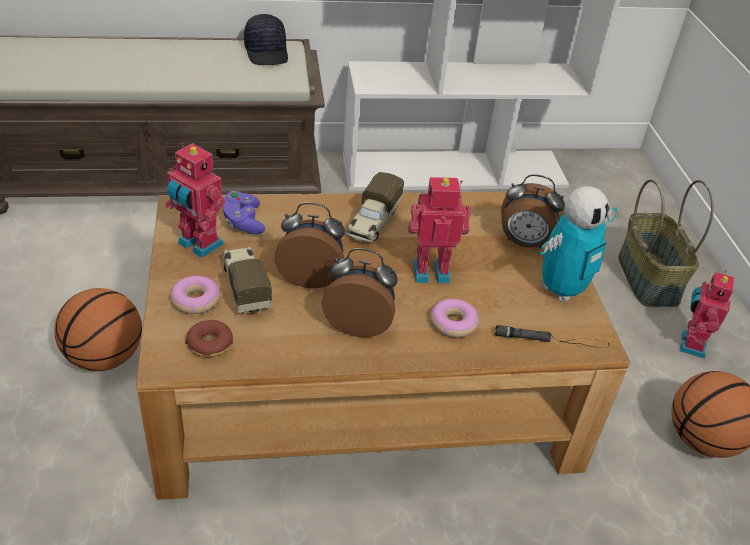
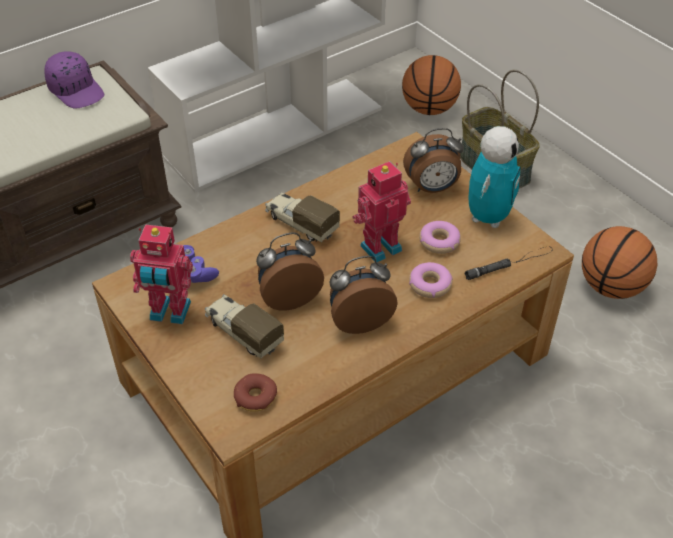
camera: 25 degrees left, 5 degrees up
basketball [54,288,142,371] -> basketball moved to [402,55,461,115]
donut [171,276,220,314] -> donut moved to [419,221,461,254]
black cap [244,14,288,65] -> purple cap [44,51,104,109]
toy truck [346,172,404,242] -> toy truck turned 135 degrees clockwise [265,192,340,242]
toy robot [680,271,734,359] -> none

